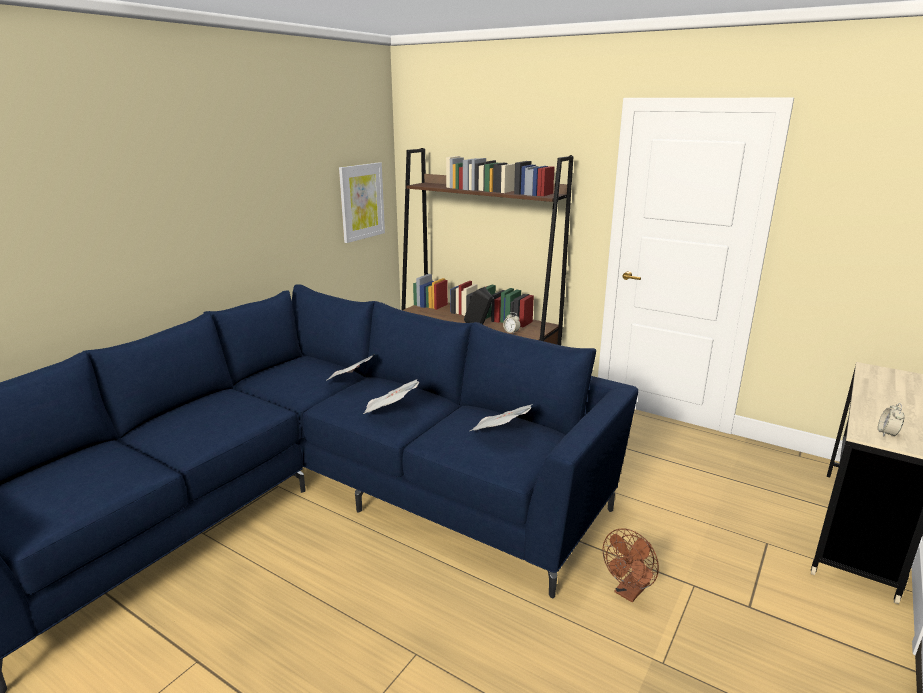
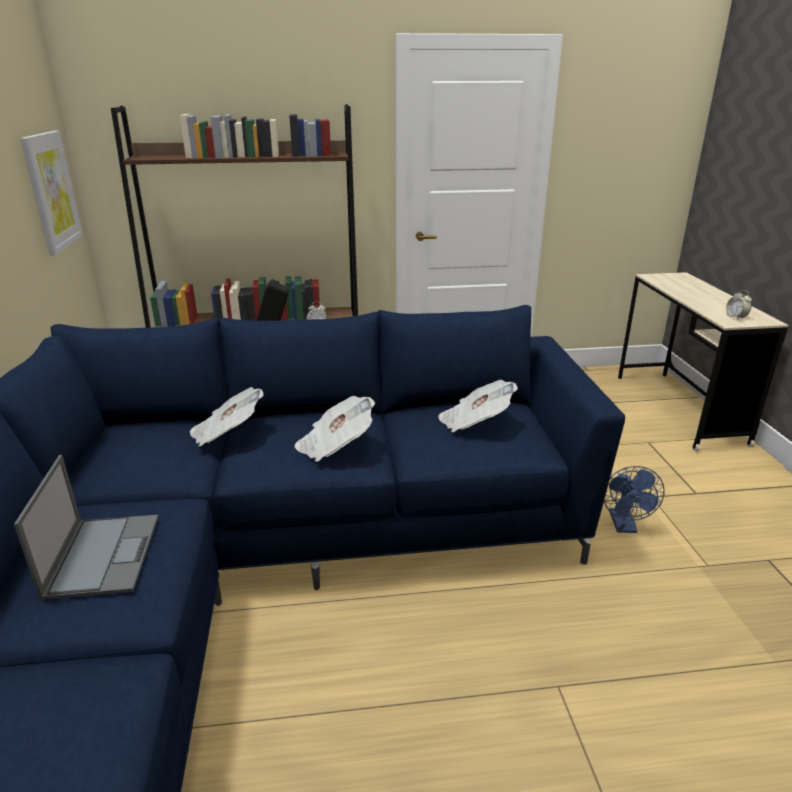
camera: 40 degrees left, 5 degrees up
brown fan [603,528,659,602] -> blue fan [604,466,665,533]
none -> laptop [14,455,158,600]

